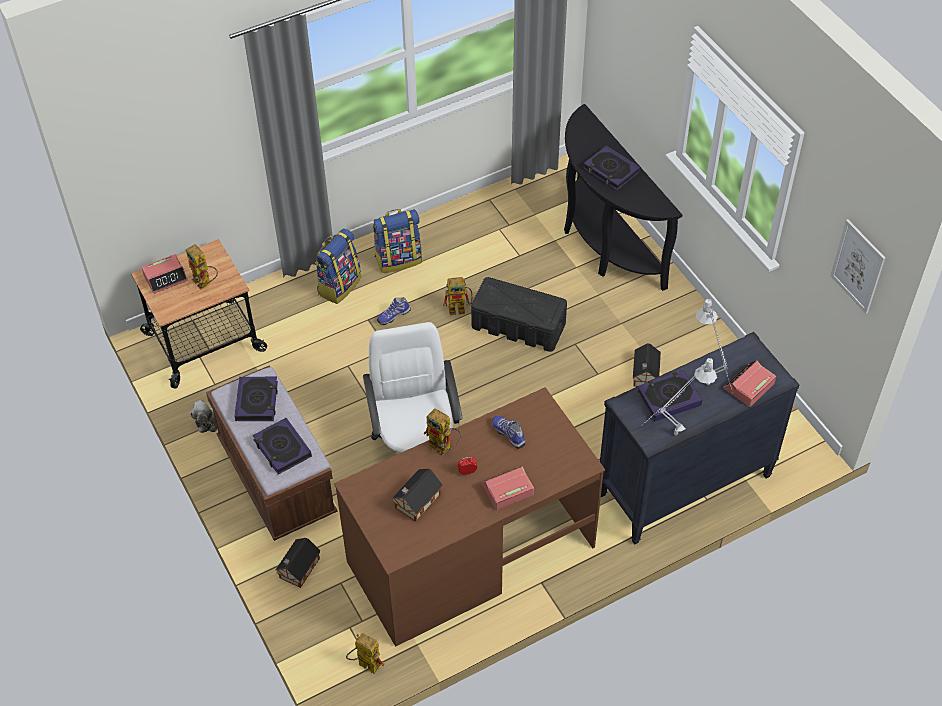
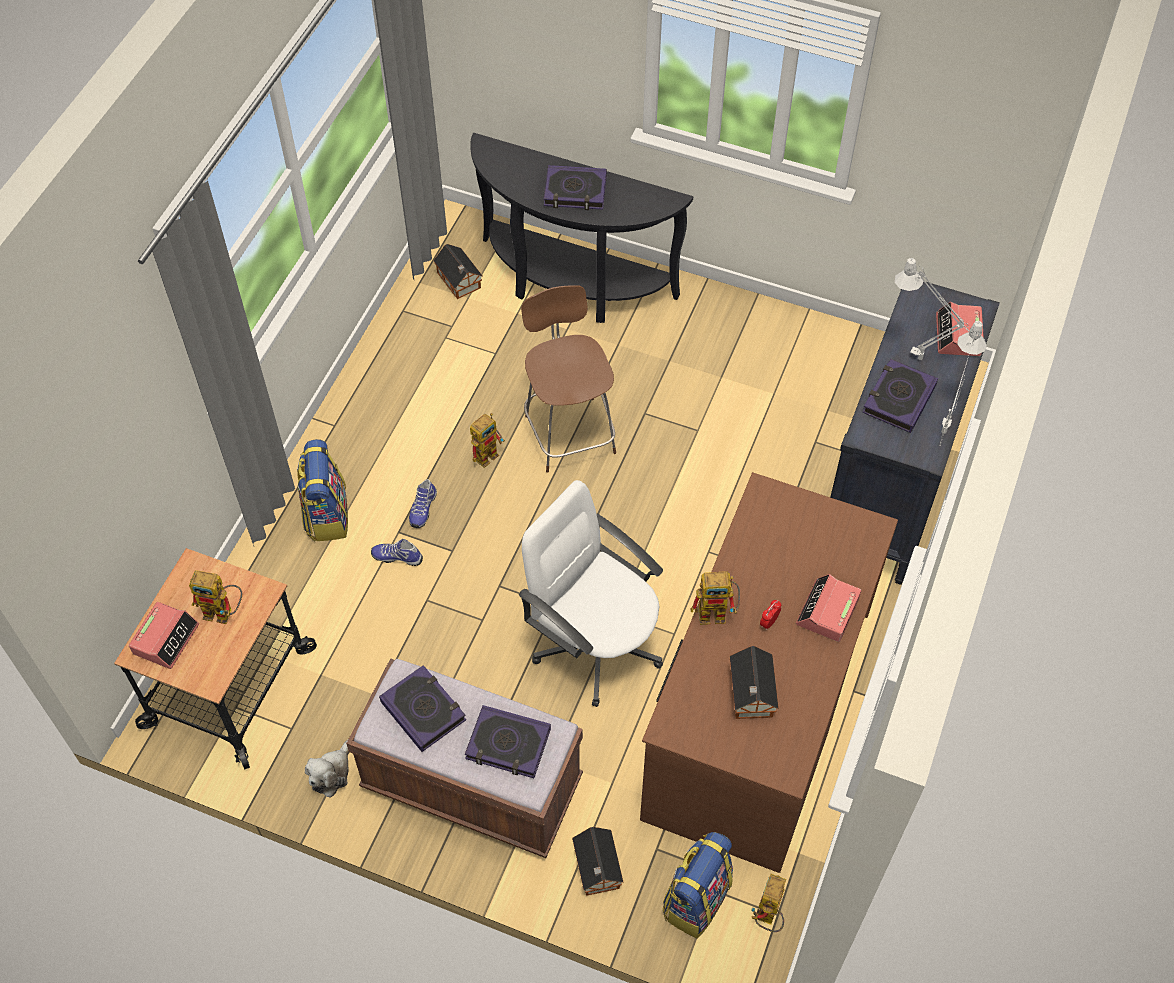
camera: 40 degrees left, 5 degrees up
toy robot [346,633,384,674] -> toy robot turned 60 degrees counterclockwise [751,874,786,932]
backpack [373,209,422,273] -> backpack moved to [663,832,733,938]
black storage box [471,277,567,352] -> brown chair [521,285,616,473]
shoe [492,415,526,449] -> shoe moved to [371,539,423,566]
toy house [633,343,661,387] -> toy house moved to [433,244,482,299]
picture [830,219,885,314] -> none

